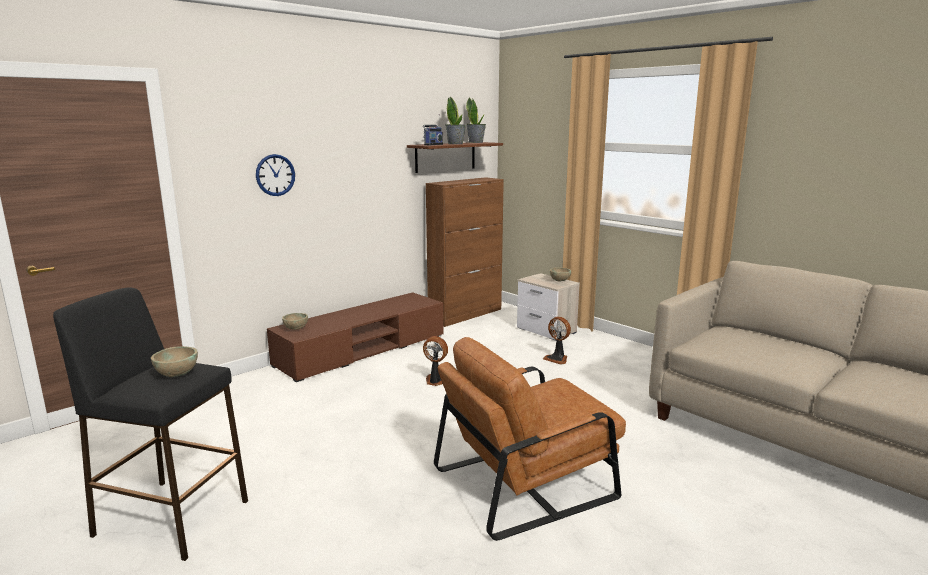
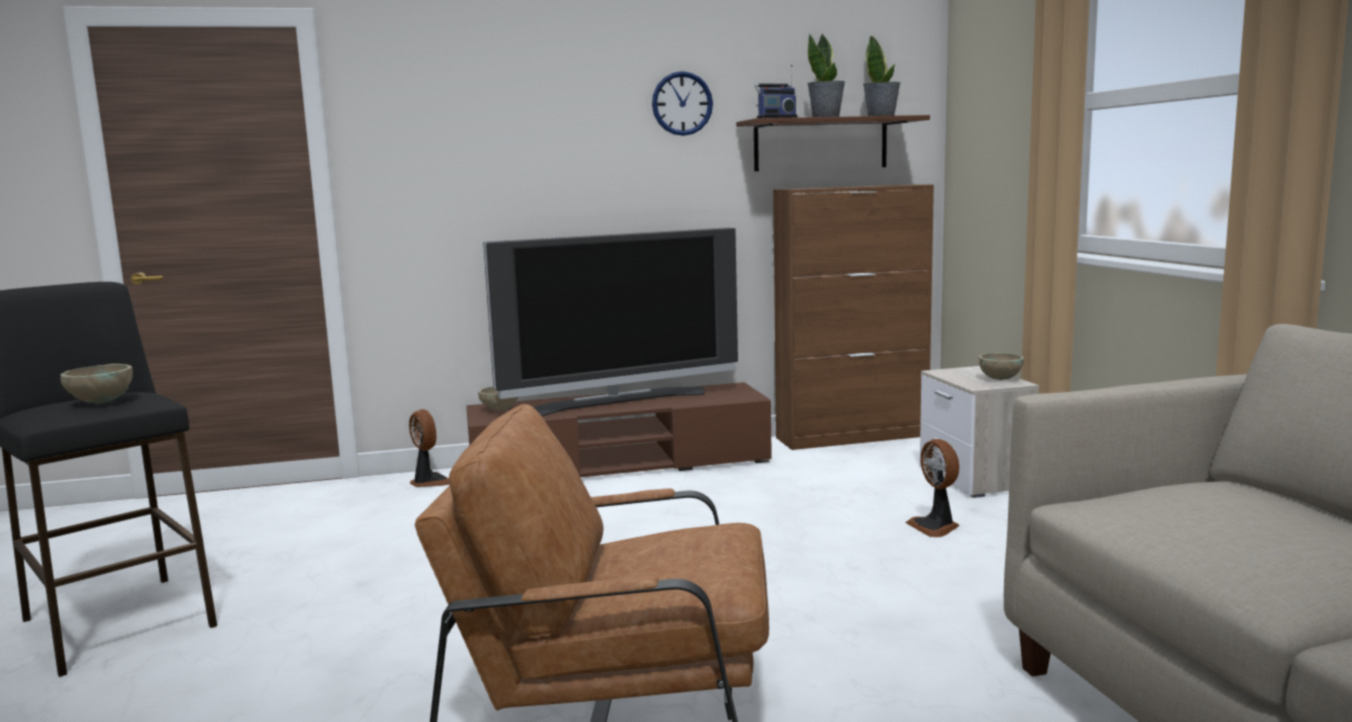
camera: 30 degrees right, 5 degrees down
wall clock [256,154,295,196] -> wall clock moved to [652,71,713,136]
fan [423,336,448,386] -> fan moved to [409,409,450,487]
none -> television [483,228,738,416]

